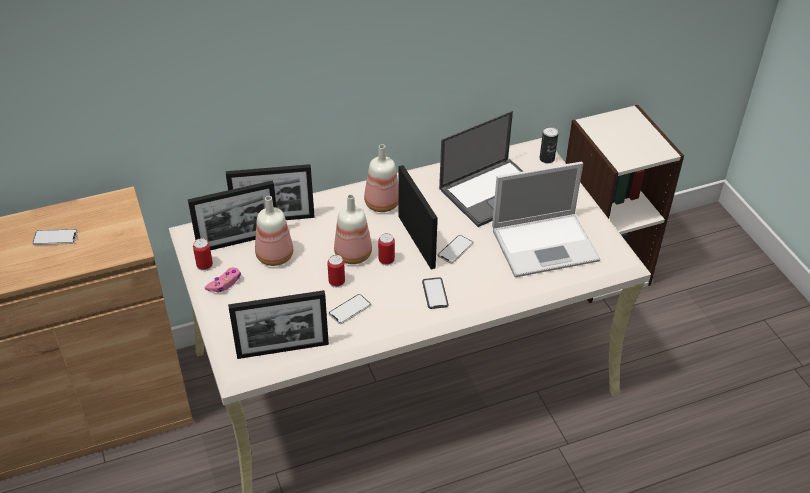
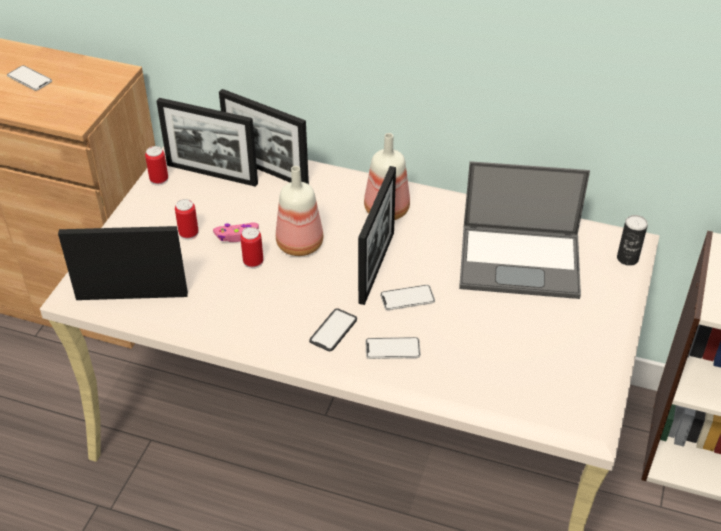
camera: 40 degrees right, 0 degrees up
pink game controller [205,267,241,292] -> pink game controller moved to [213,222,259,242]
picture frame [228,290,329,359] -> picture frame turned 150 degrees clockwise [58,226,188,300]
bottle [255,196,293,266] -> none
phone [329,294,371,324] -> phone moved to [365,337,421,359]
can [378,233,395,266] -> can moved to [175,199,199,240]
laptop [492,162,600,277] -> none

